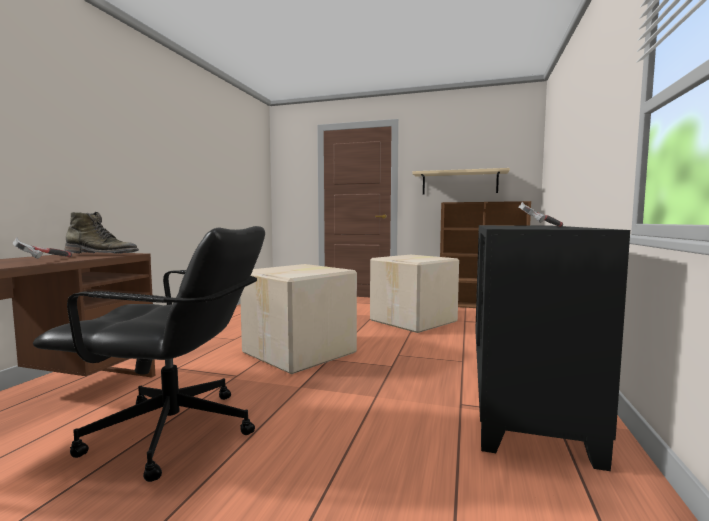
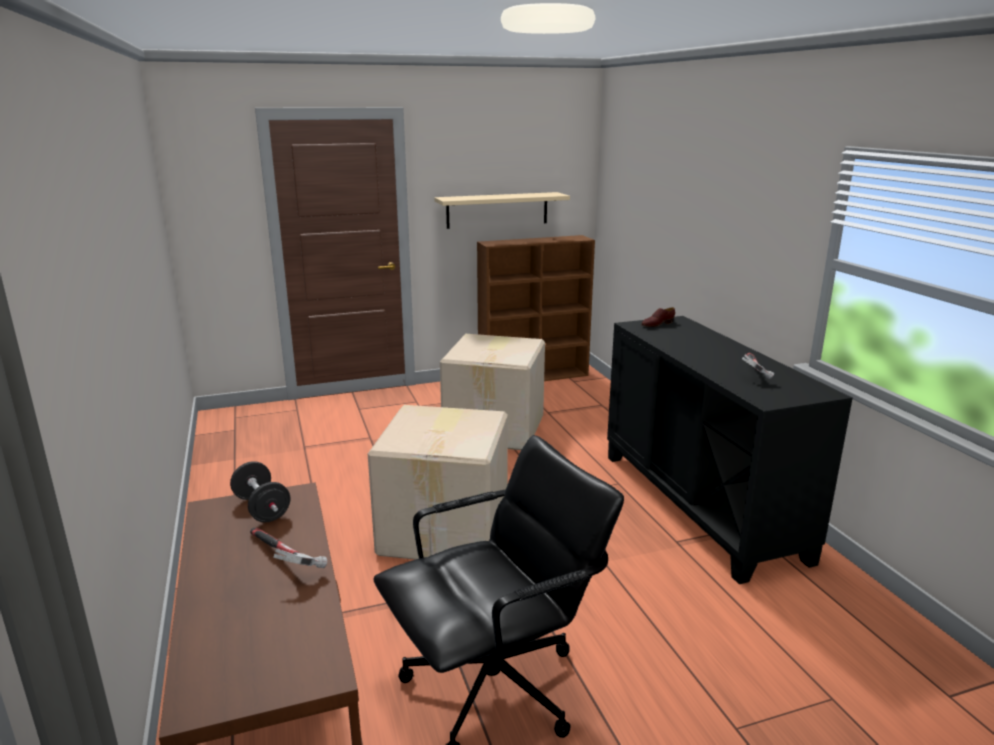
camera: 35 degrees left, 15 degrees up
green boot [64,212,139,253] -> black dumbbell [230,461,290,522]
none -> brown shoe [641,307,675,327]

